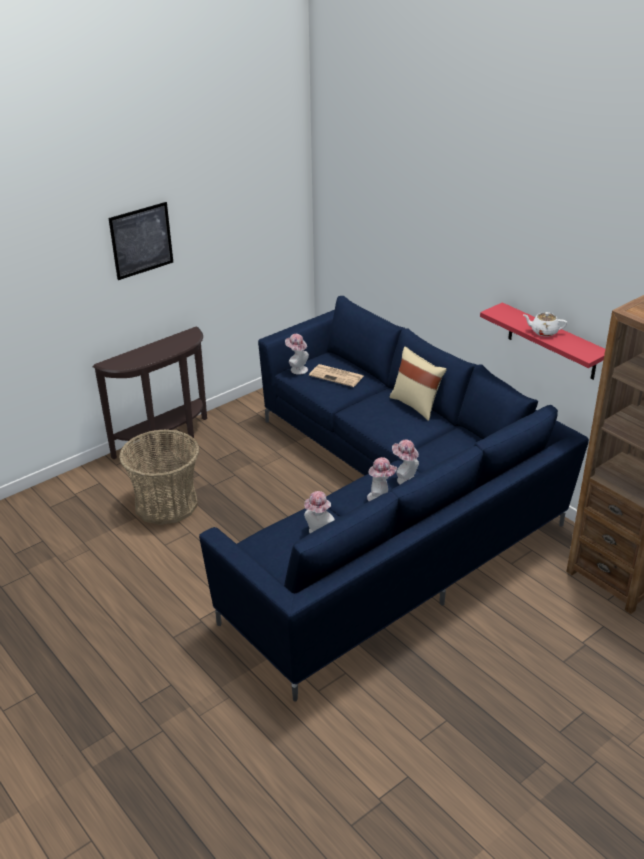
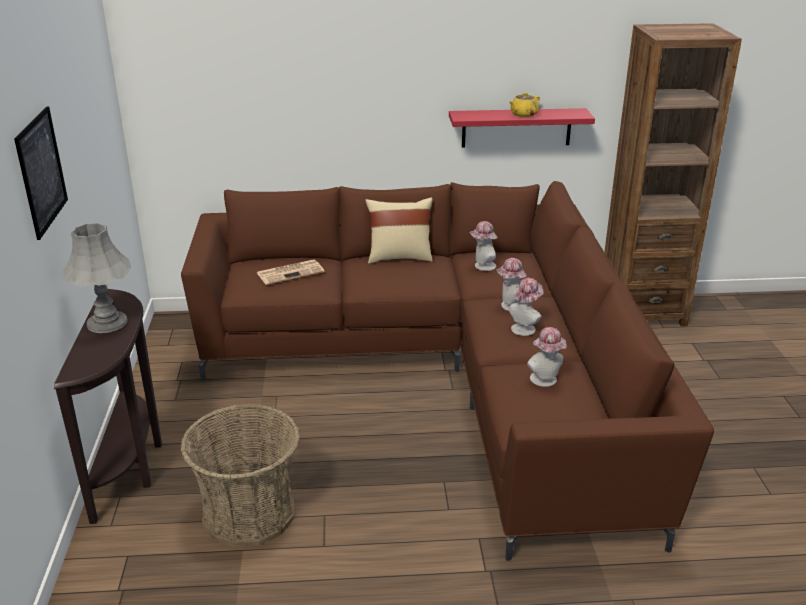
camera: 55 degrees left, 5 degrees down
blue sofa [199,296,589,702] -> brown sofa [181,181,714,561]
hat [285,334,309,375] -> hat moved to [469,221,497,271]
white teapot [523,312,567,336] -> yellow teapot [509,92,540,117]
none -> grey table lamp [61,223,131,333]

